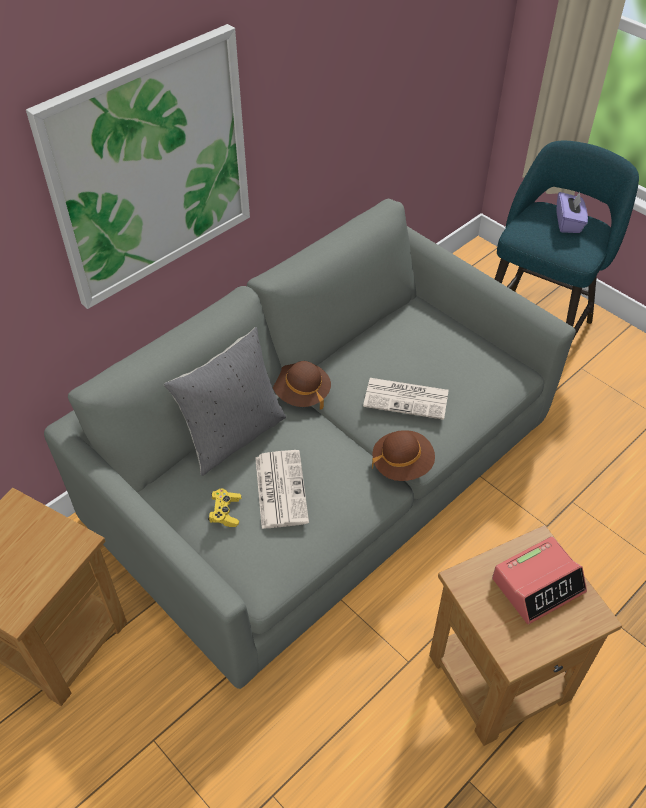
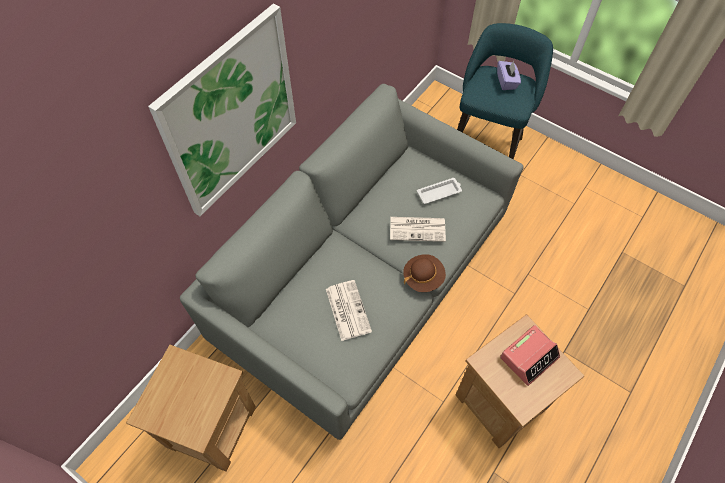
camera: 10 degrees left, 10 degrees up
grey pillow [164,327,286,476] -> none
yellow game controller [208,489,241,527] -> none
brown hat [273,361,331,410] -> none
none -> white tray [417,178,462,204]

